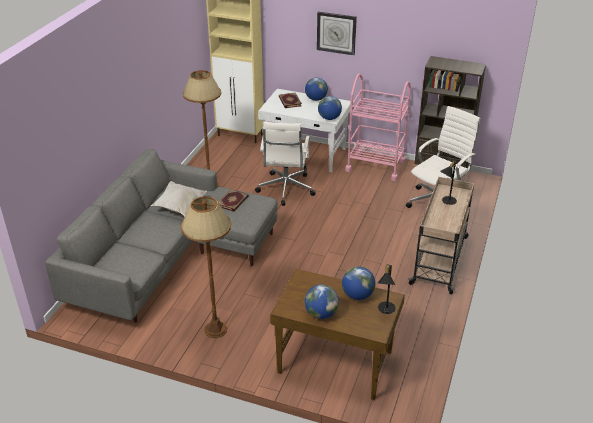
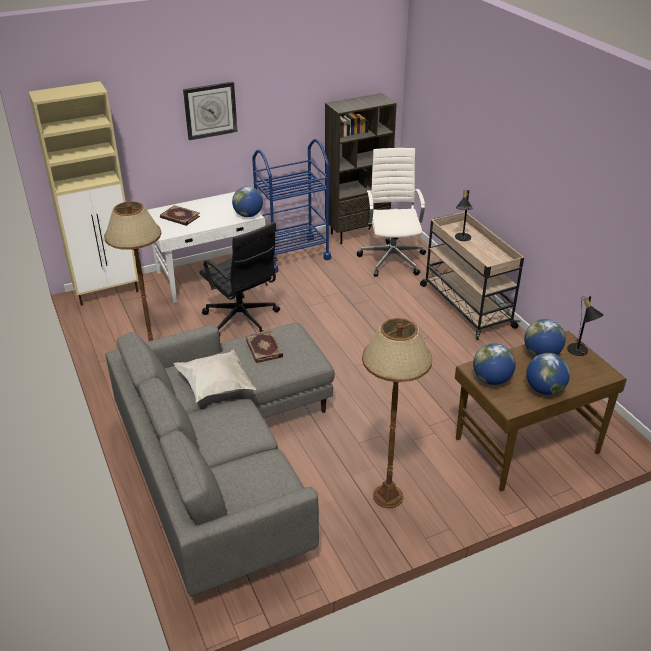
camera: 45 degrees left, 0 degrees up
white office chair [255,122,316,206] -> black office chair [199,222,280,336]
globe [305,78,328,101] -> globe moved to [473,343,516,385]
pink cart [345,74,411,181] -> blue cart [252,139,331,273]

